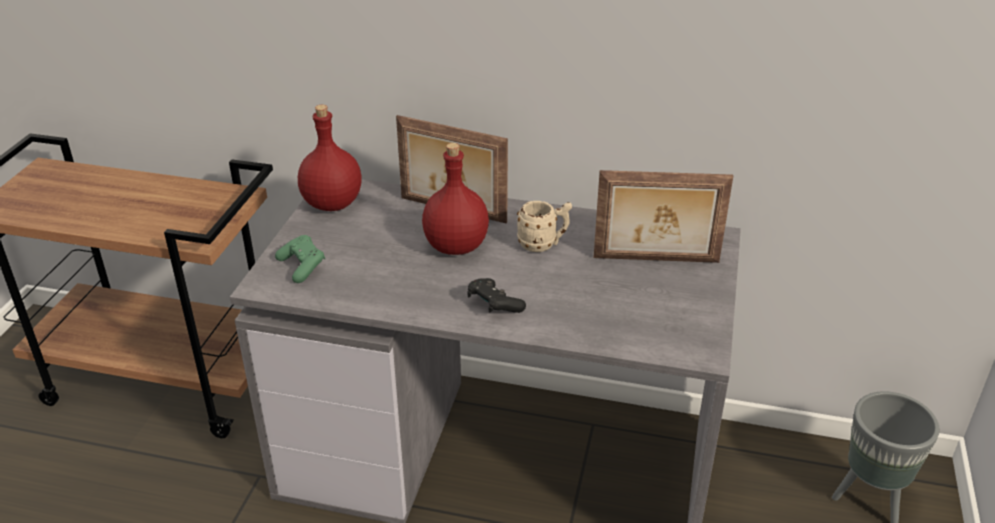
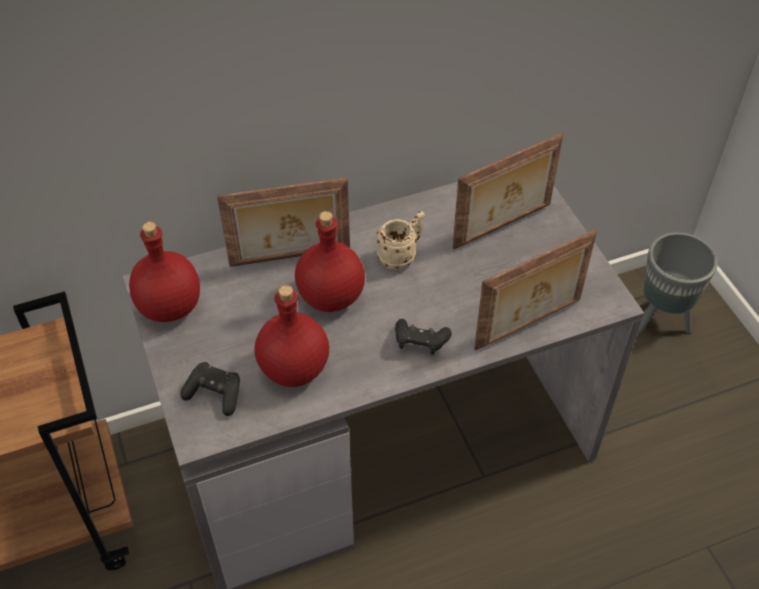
camera: 35 degrees left, 15 degrees up
green game controller [275,235,325,283] -> black game controller [180,362,240,416]
none -> red bottle [255,285,329,387]
none -> picture frame [474,229,597,351]

